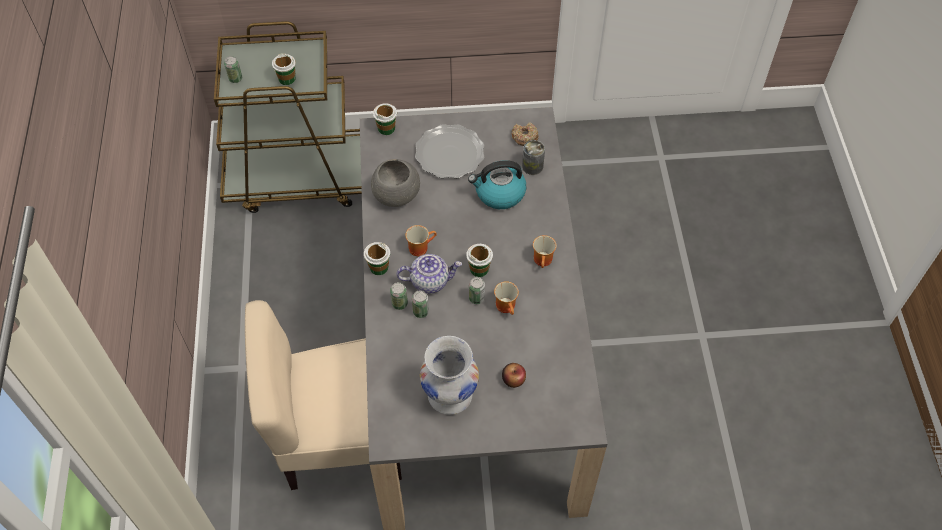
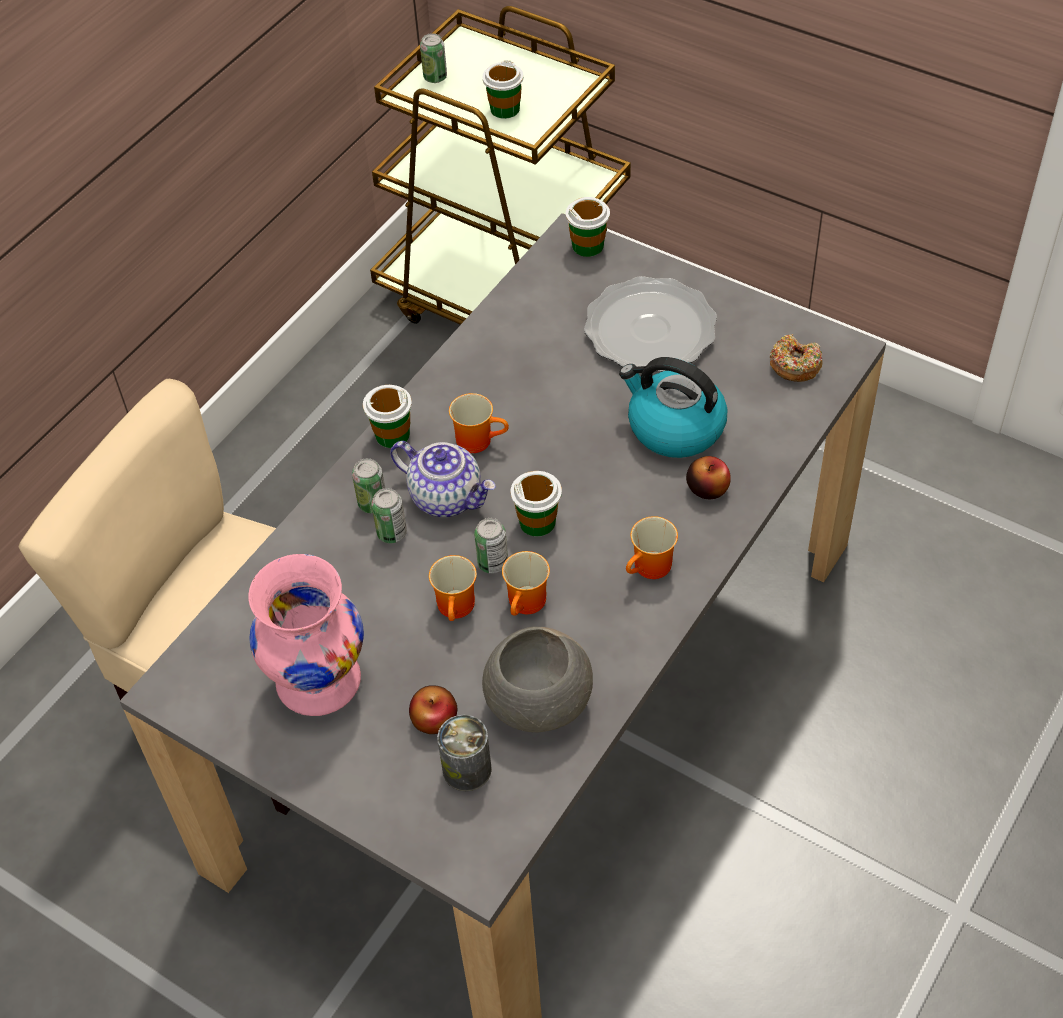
camera: 40 degrees right, 5 degrees down
grey bowl [371,159,420,207] -> grey bowl moved to [482,626,593,732]
white vase [420,336,479,415] -> pink vase [248,554,364,716]
can [522,140,545,175] -> can moved to [437,715,492,791]
none -> mug [429,555,477,621]
none -> apple [686,456,731,499]

